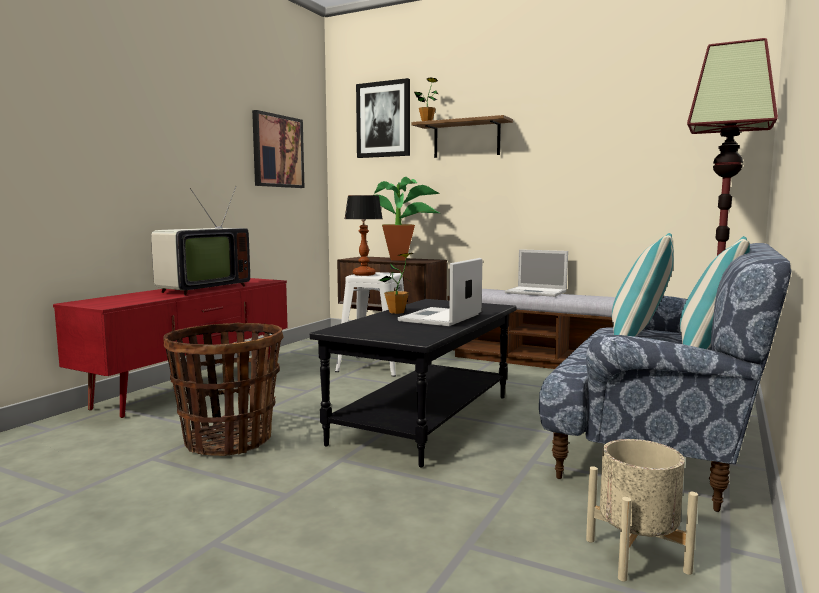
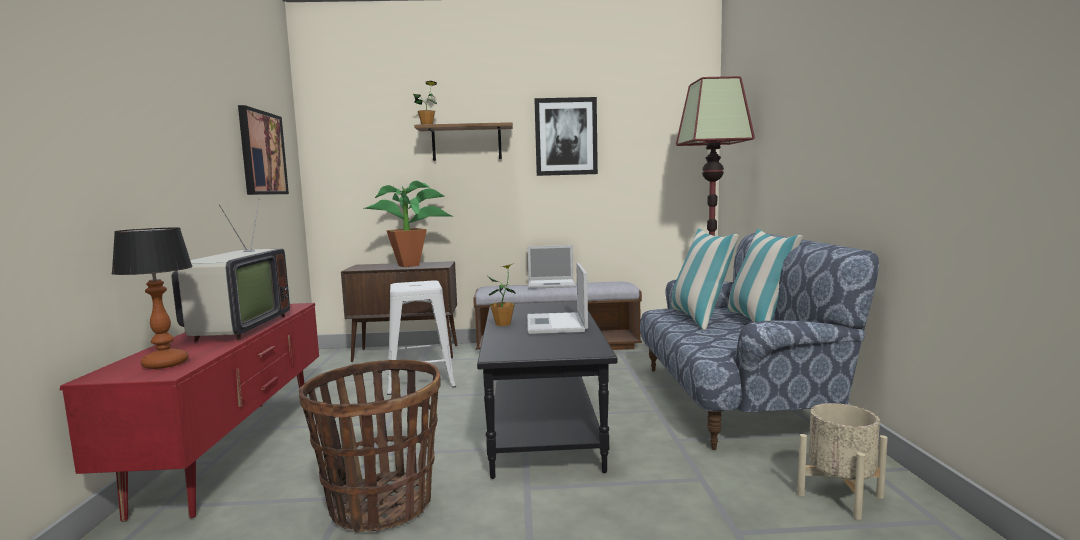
camera: 30 degrees left, 0 degrees up
table lamp [345,195,383,276] -> table lamp moved to [111,228,193,369]
picture [356,78,410,158] -> picture moved to [534,97,598,176]

